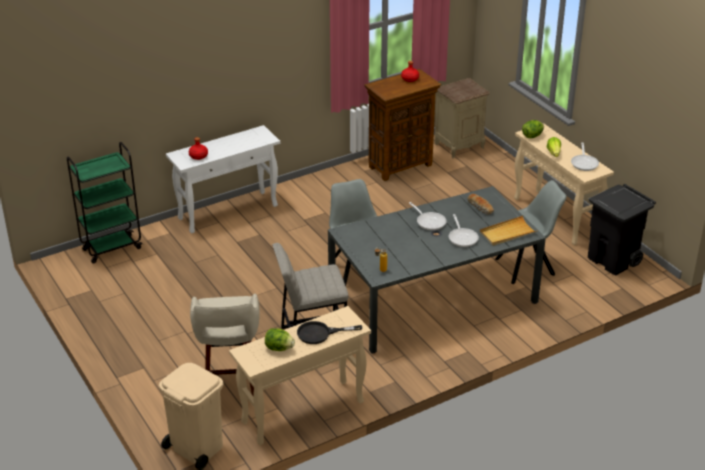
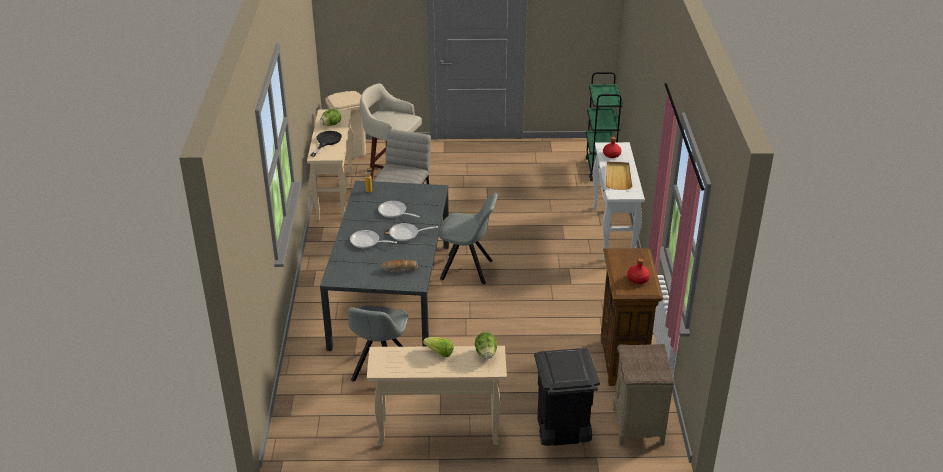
camera: 120 degrees right, 0 degrees up
beige tray [480,216,538,246] -> beige tray moved to [606,162,632,190]
frying pan [571,143,599,171] -> frying pan moved to [378,201,420,218]
black trash can [588,184,656,275] -> black trash can moved to [534,348,600,446]

